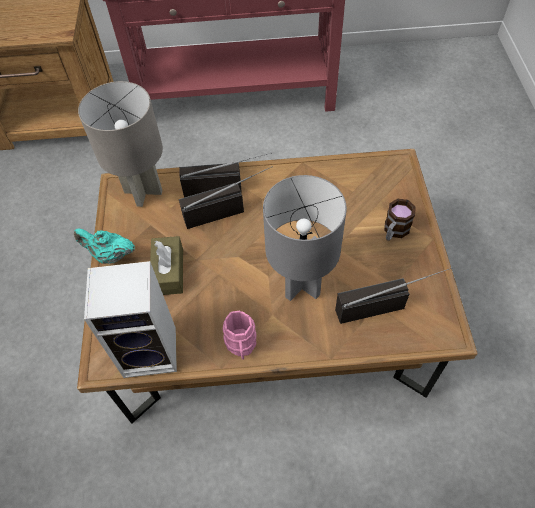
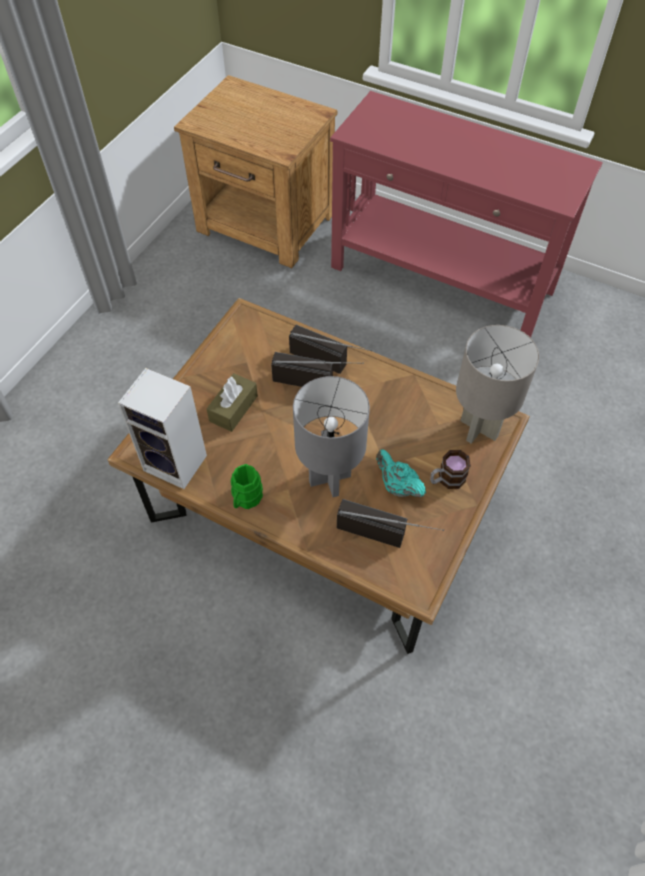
camera: 30 degrees right, 0 degrees up
turquoise teapot [74,228,135,264] -> turquoise teapot moved to [376,449,426,497]
grey table lamp [78,81,163,207] -> grey table lamp moved to [456,325,539,444]
pink mug [223,311,257,360] -> green mug [231,464,263,509]

